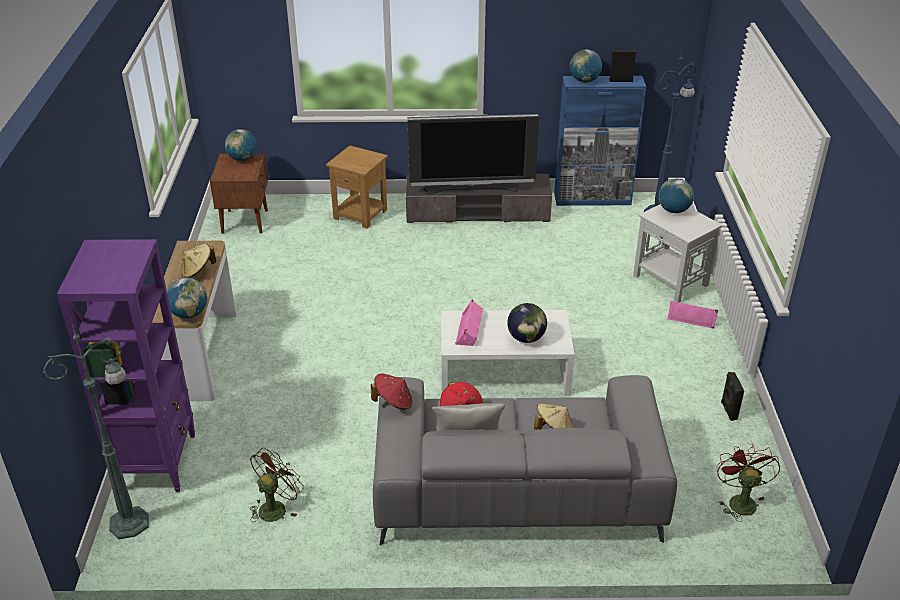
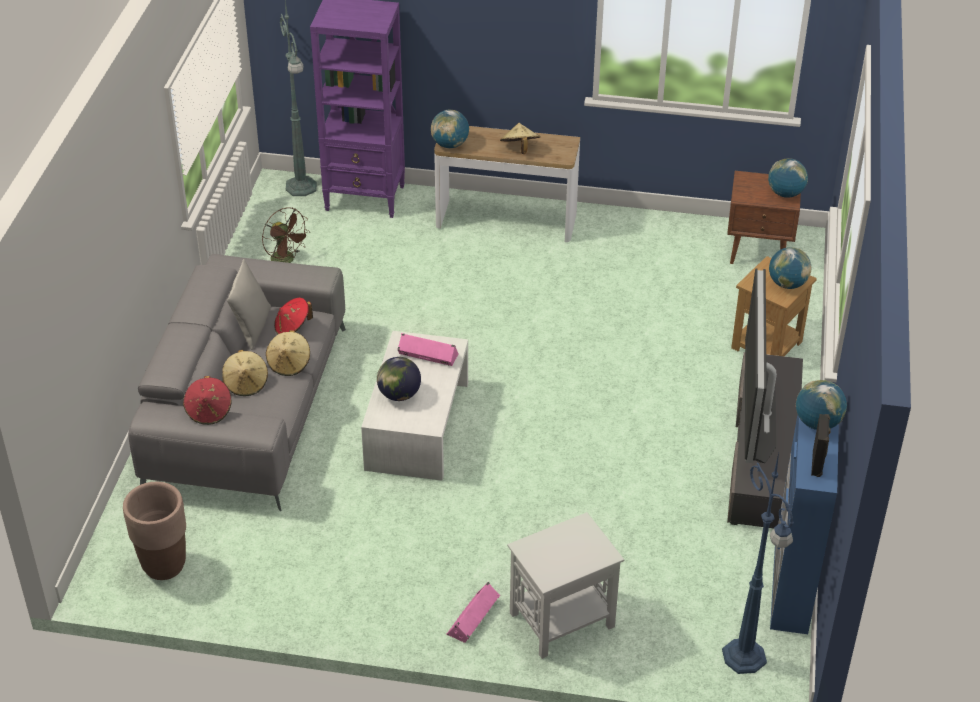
camera: 100 degrees right, 5 degrees up
red hat [371,373,413,410] -> red hat moved to [183,376,231,425]
globe [659,179,694,213] -> globe moved to [769,247,811,289]
red fan [717,444,780,522] -> brown planter [123,482,186,580]
black speaker [721,372,744,421] -> none
none -> beige hat [266,330,310,376]

